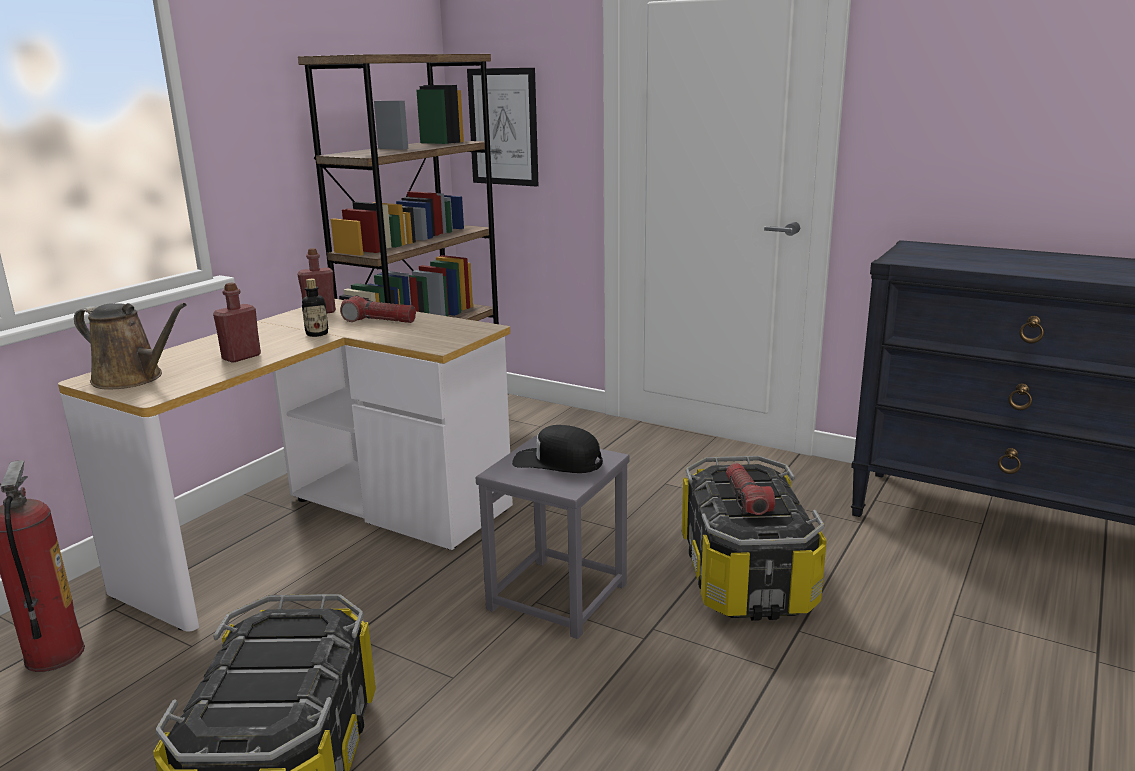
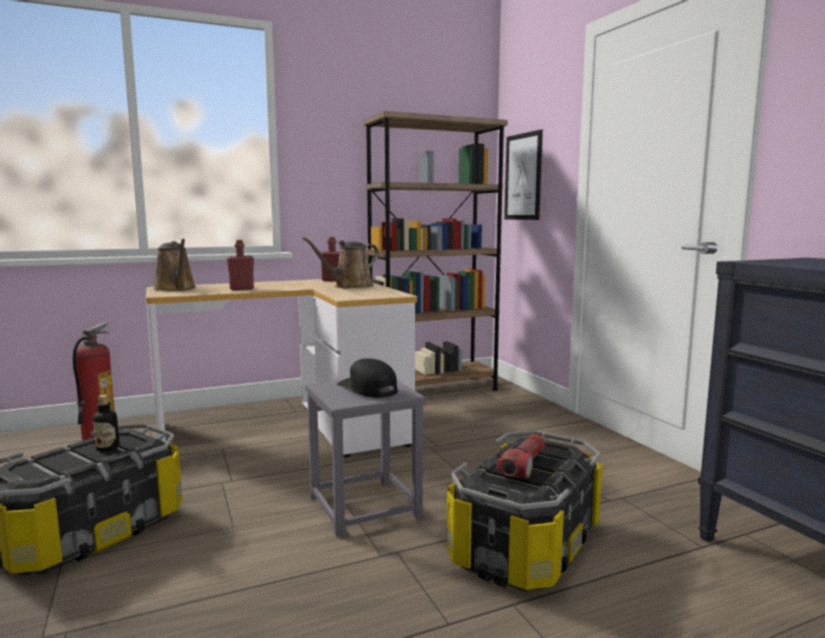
camera: 35 degrees right, 10 degrees down
bottle [302,279,328,337] -> bottle moved to [93,395,119,452]
flashlight [340,295,416,323] -> brown watering can [302,237,379,288]

